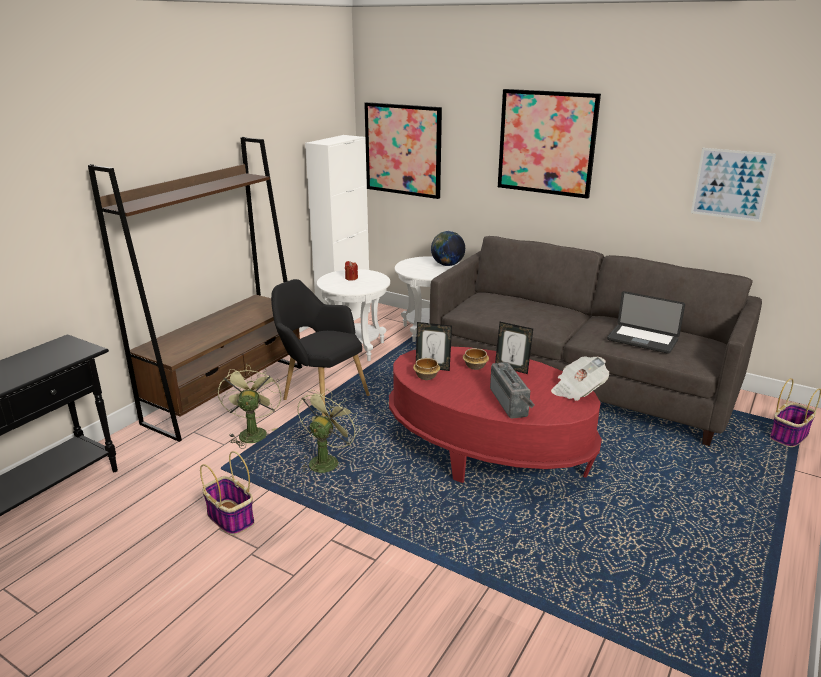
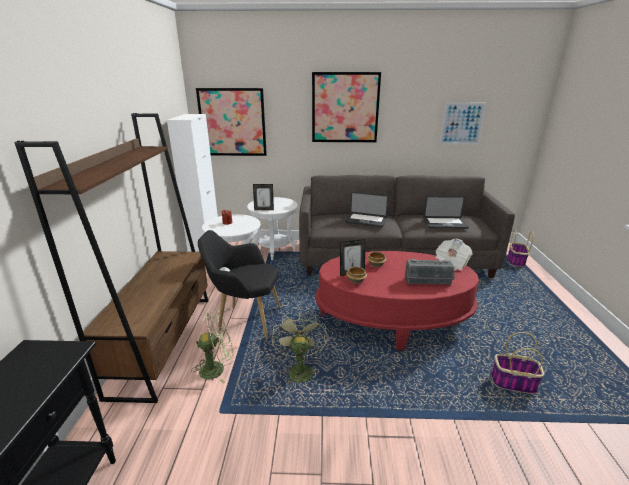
camera: 30 degrees left, 0 degrees up
basket [200,451,255,535] -> basket moved to [491,332,544,394]
green fan [218,364,281,449] -> green fan turned 105 degrees clockwise [191,310,234,384]
globe [431,231,465,266] -> none
radio [490,362,535,419] -> radio turned 135 degrees clockwise [405,259,455,285]
picture frame [495,322,533,374] -> picture frame moved to [253,184,274,210]
none -> laptop [345,192,389,227]

